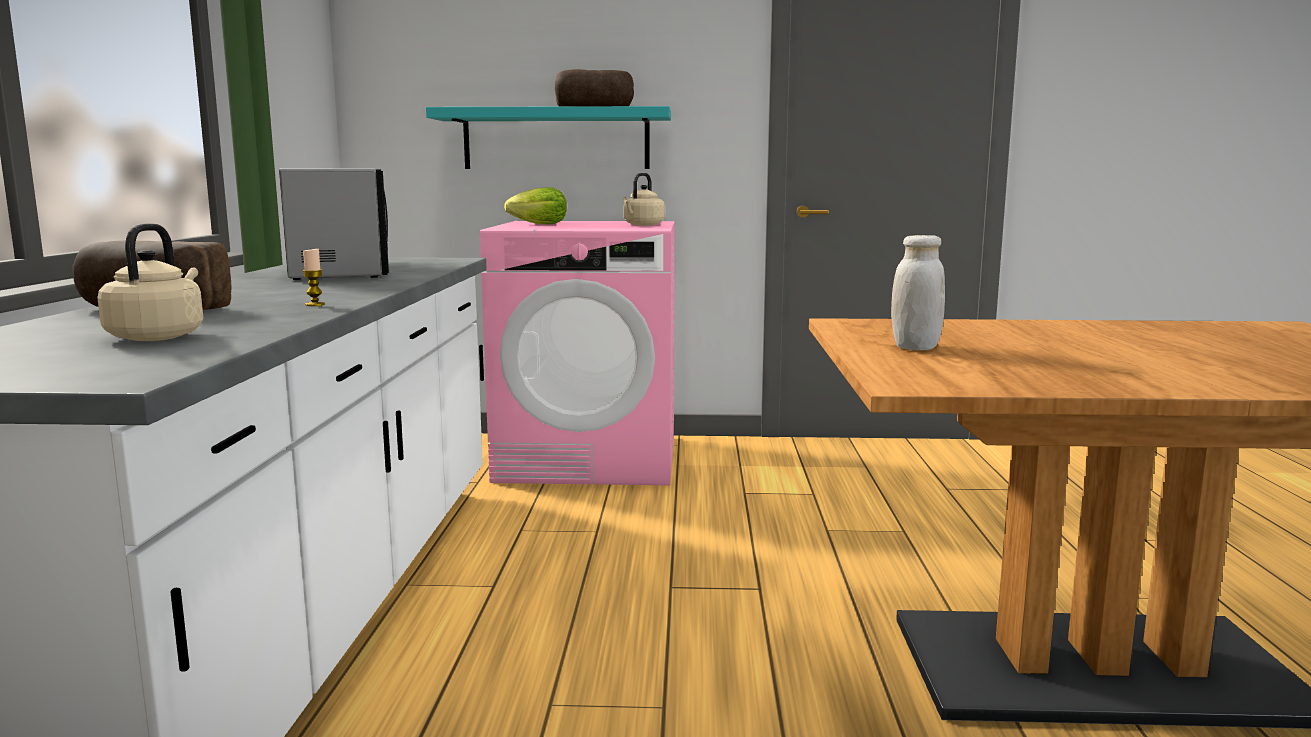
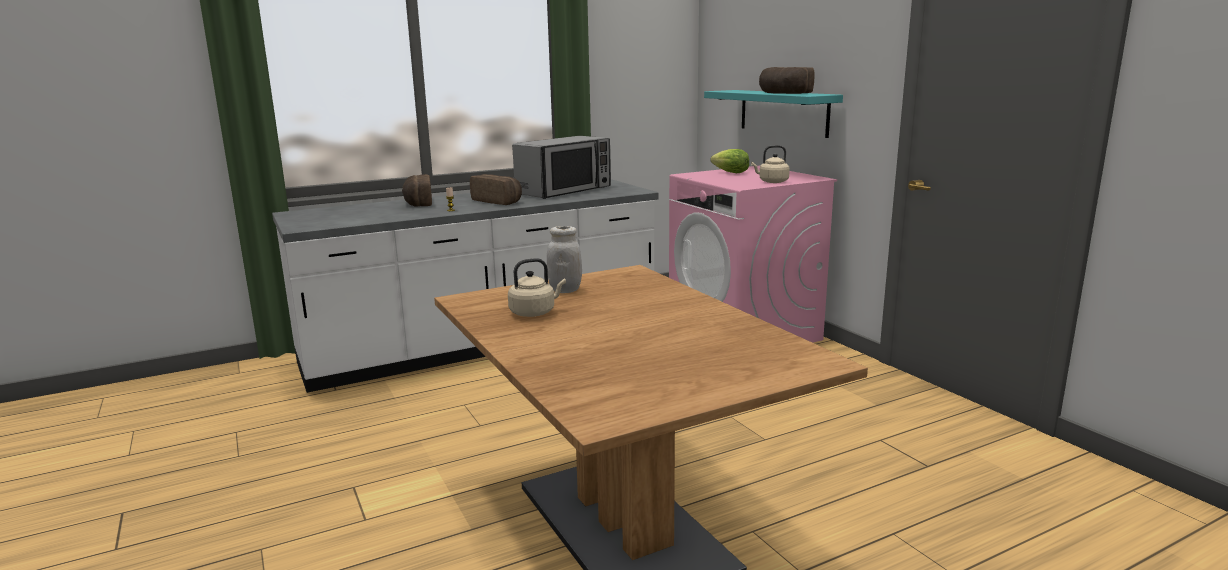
camera: 60 degrees right, 5 degrees up
beige kettle [98,224,203,341] -> beige kettle moved to [508,258,566,317]
none -> bread [470,174,522,205]

